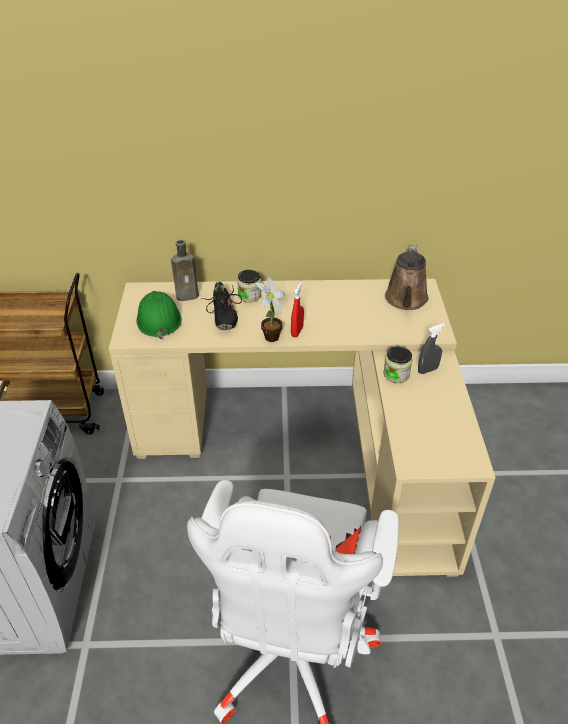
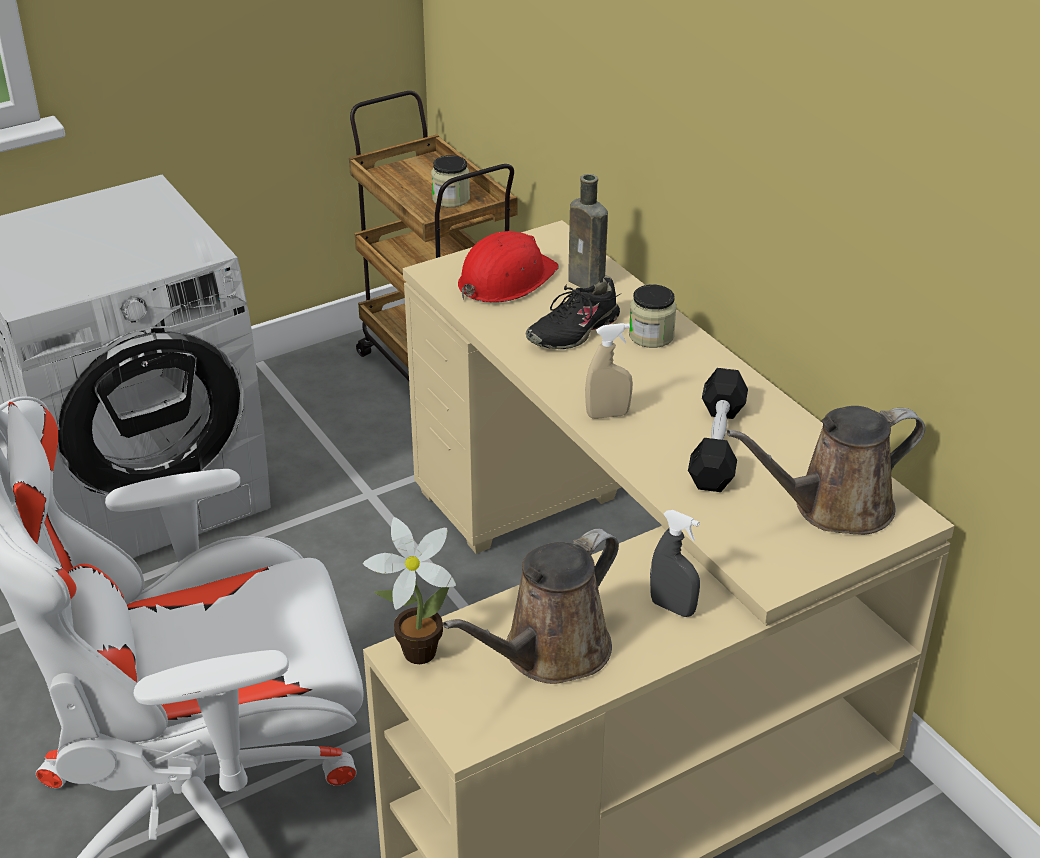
camera: 60 degrees right, 5 degrees down
green hard hat [137,291,182,339] -> red hard hat [458,231,559,303]
potted plant [256,276,286,342] -> potted plant moved to [363,517,456,664]
red spray bottle [291,282,304,337] -> beige spray bottle [585,323,633,419]
jar [383,346,412,383] -> jar moved to [431,155,470,208]
none -> brown watering can [443,529,619,684]
none -> black dumbbell [688,368,748,492]

